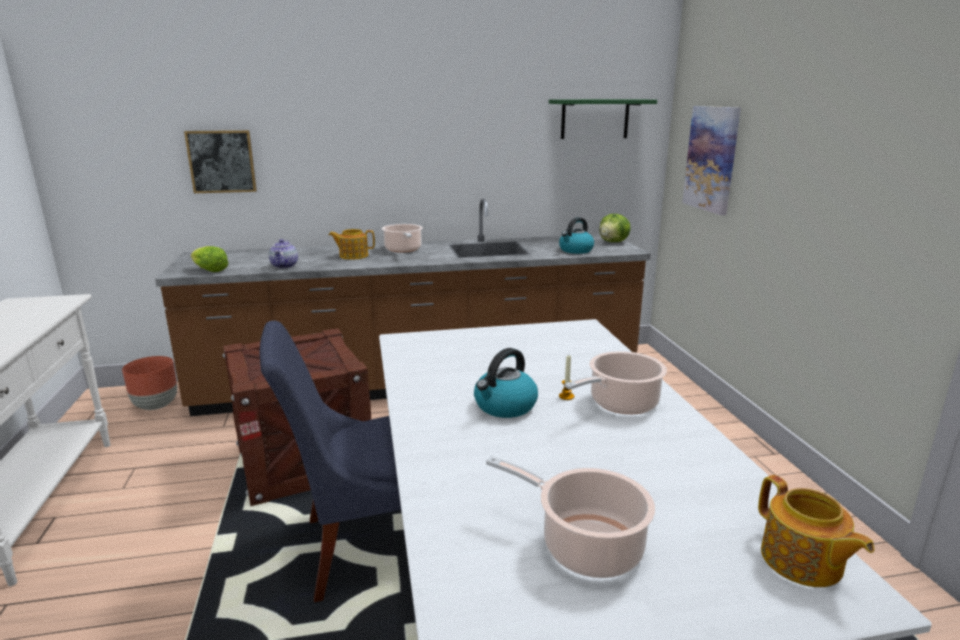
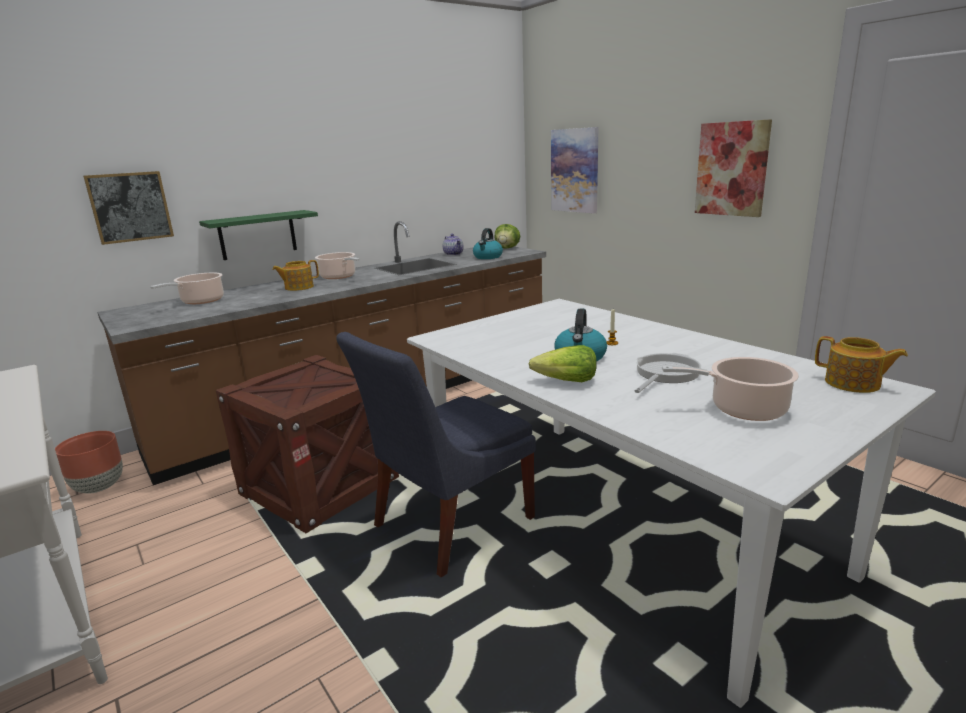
camera: 25 degrees left, 0 degrees up
lettuce [191,246,228,272] -> lettuce moved to [529,345,597,382]
teapot [269,239,298,268] -> teapot moved to [443,234,464,256]
green shelf [549,99,657,139] -> green shelf moved to [199,210,318,260]
cooking pot [565,351,667,414] -> cooking pot moved to [150,273,224,304]
none -> frying pan [635,353,702,393]
none -> picture [695,119,772,217]

